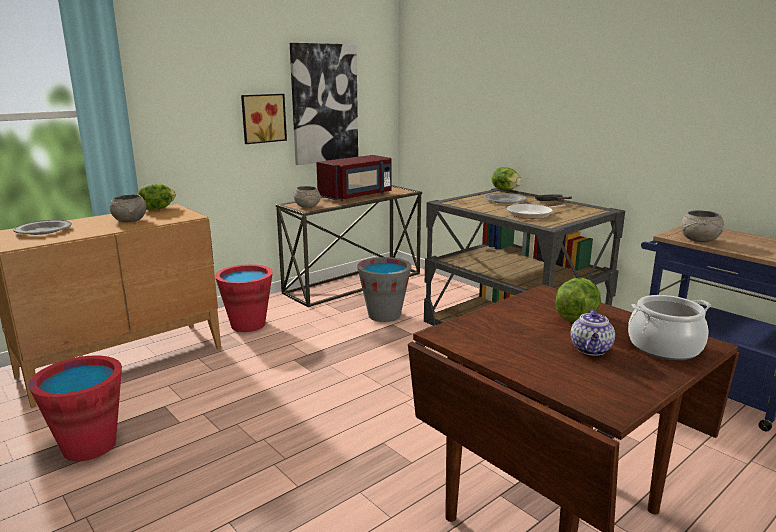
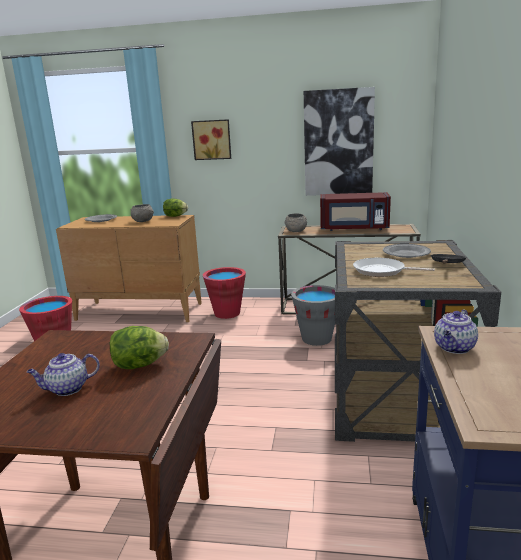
camera: 50 degrees right, 0 degrees up
picture [241,94,287,144] -> picture moved to [191,119,231,160]
lettuce [492,167,522,190] -> none
cooking pot [628,295,711,360] -> none
grey bowl [681,210,724,242] -> teapot [434,310,478,354]

